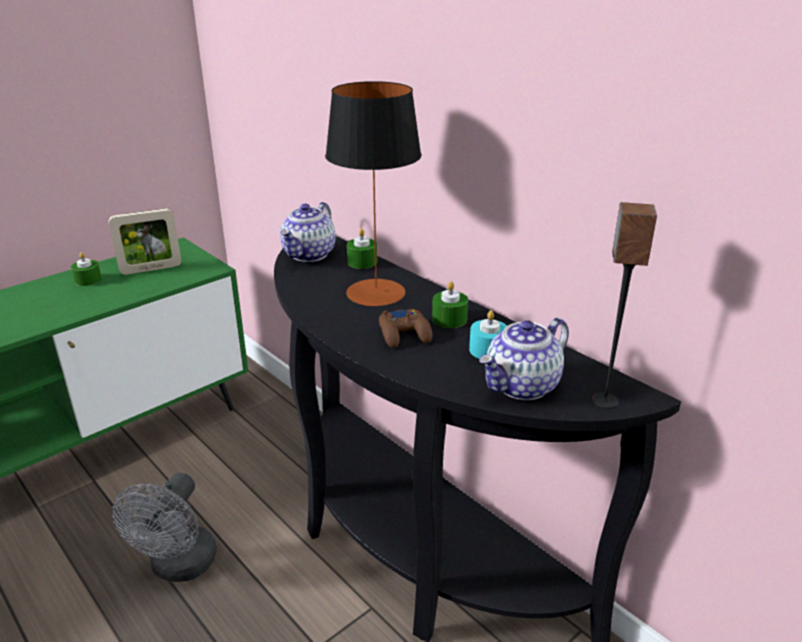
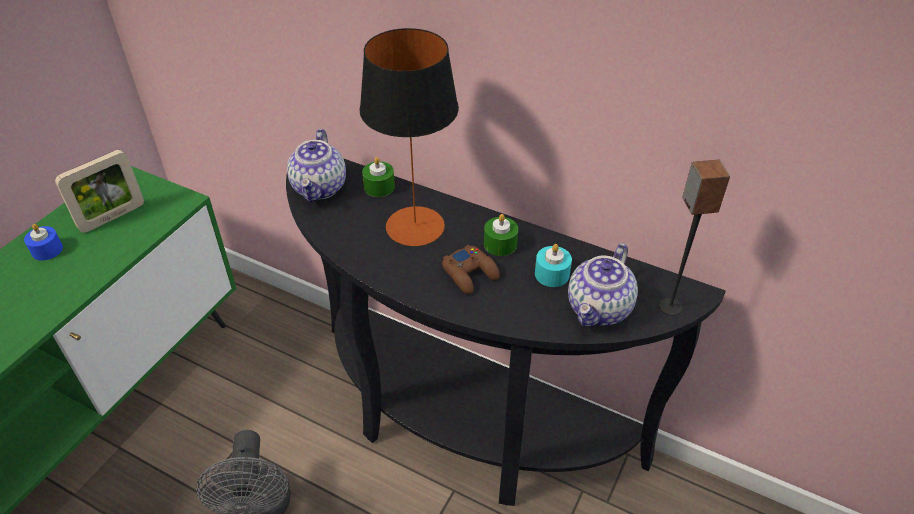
camera: 20 degrees left, 15 degrees up
green candle [71,252,102,286] -> blue candle [24,224,63,261]

